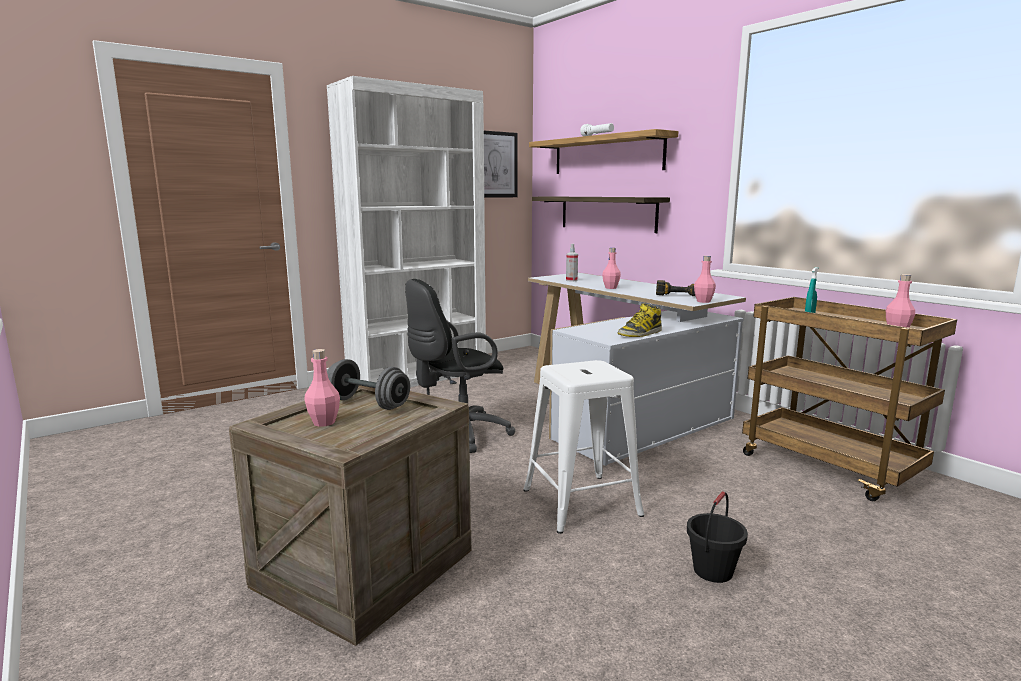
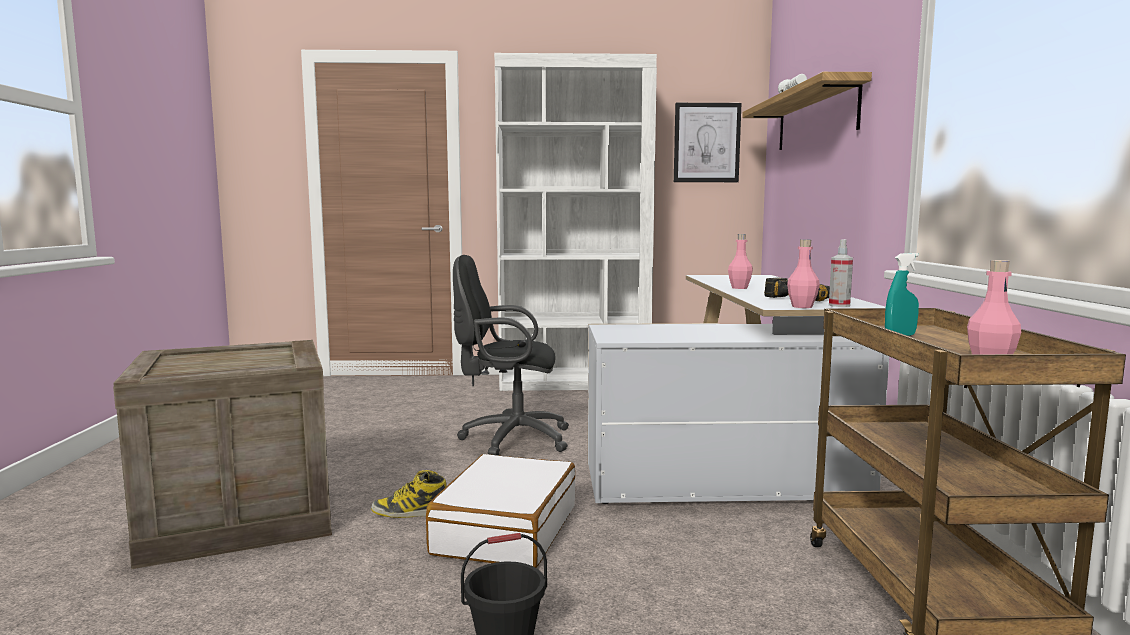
camera: 35 degrees right, 5 degrees down
pink bottle [304,349,340,427] -> none
grey dumbbell [327,359,410,410] -> none
white stool [523,360,644,534] -> white suitcase [426,454,575,568]
shelf [532,197,670,233] -> none
spray bottle [566,244,578,281] -> spray bottle moved to [829,239,853,307]
boot [618,303,662,337] -> boot moved to [371,470,447,518]

